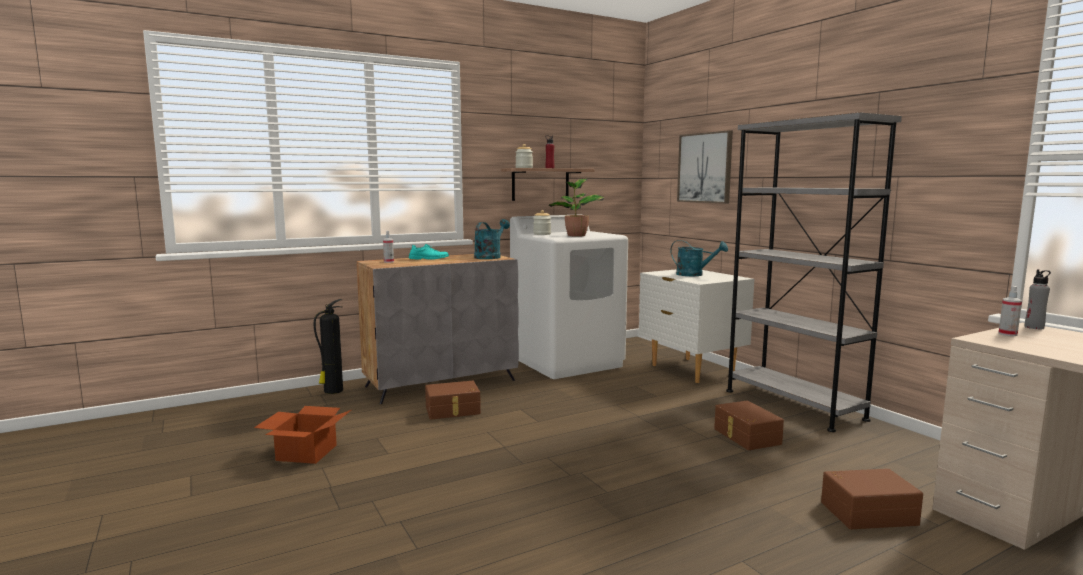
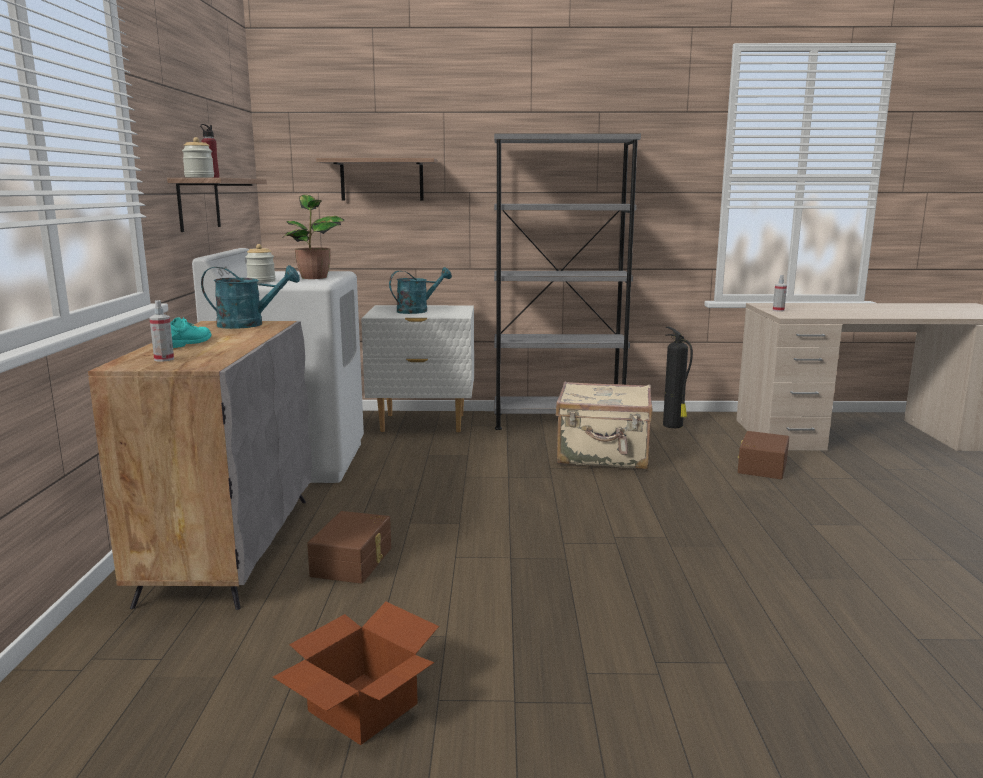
camera: 60 degrees left, 5 degrees up
fire extinguisher [314,299,343,394] -> fire extinguisher moved to [663,327,693,428]
turquoise watering can [474,219,510,259] -> turquoise watering can turned 120 degrees clockwise [201,265,300,329]
picture [677,130,733,204] -> shelf [316,158,438,201]
brown storage box [714,401,784,450] -> beige suitcase [556,381,653,469]
grey bottle [1025,269,1051,329] -> none

